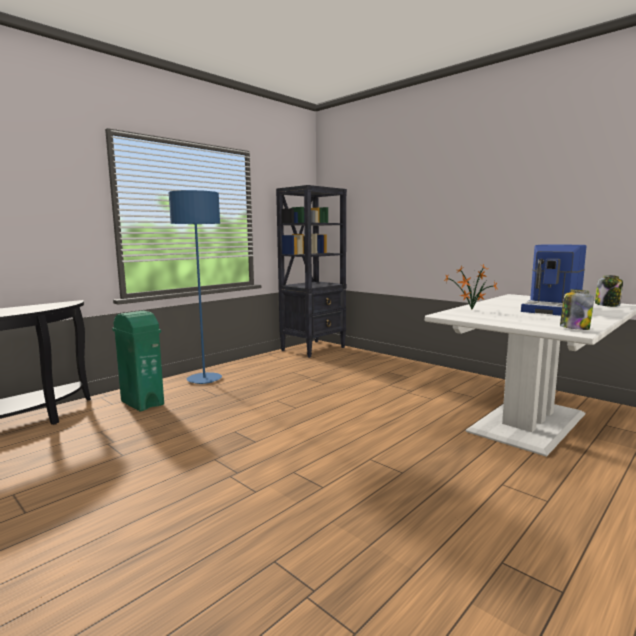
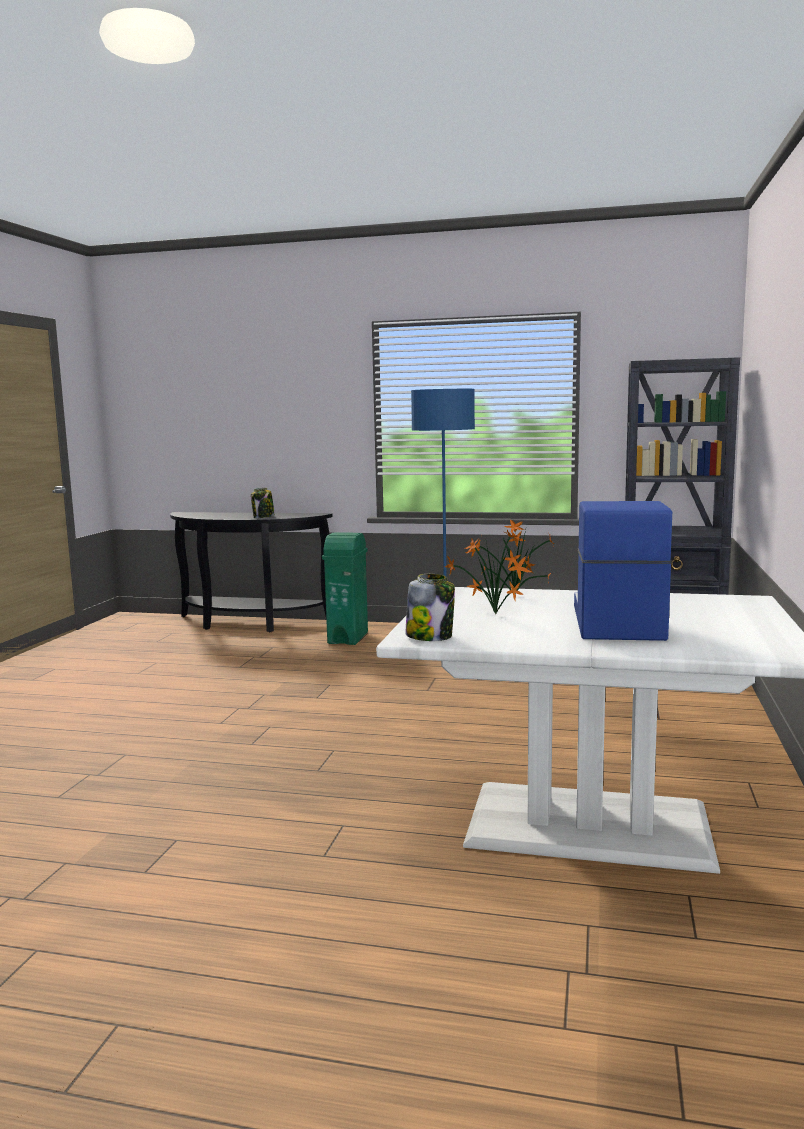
camera: 60 degrees right, 0 degrees up
coffee machine [521,244,587,316] -> coffee machine turned 90 degrees clockwise [574,501,672,641]
jar [595,275,623,307] -> jar moved to [251,488,275,518]
none -> potted plant [445,530,535,614]

